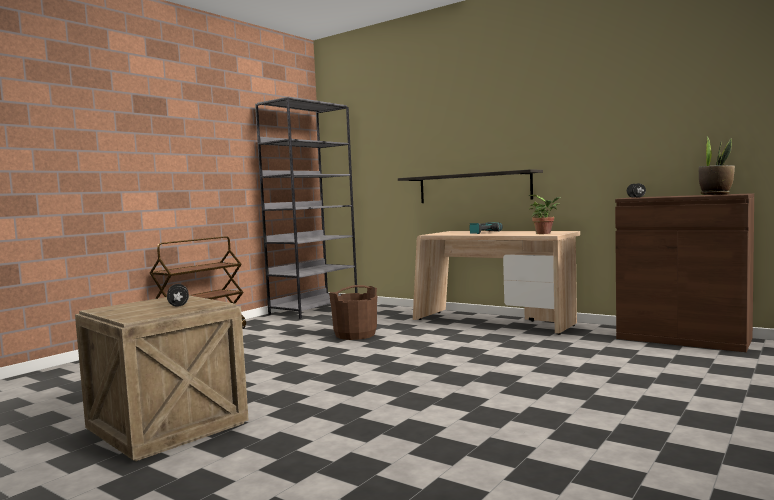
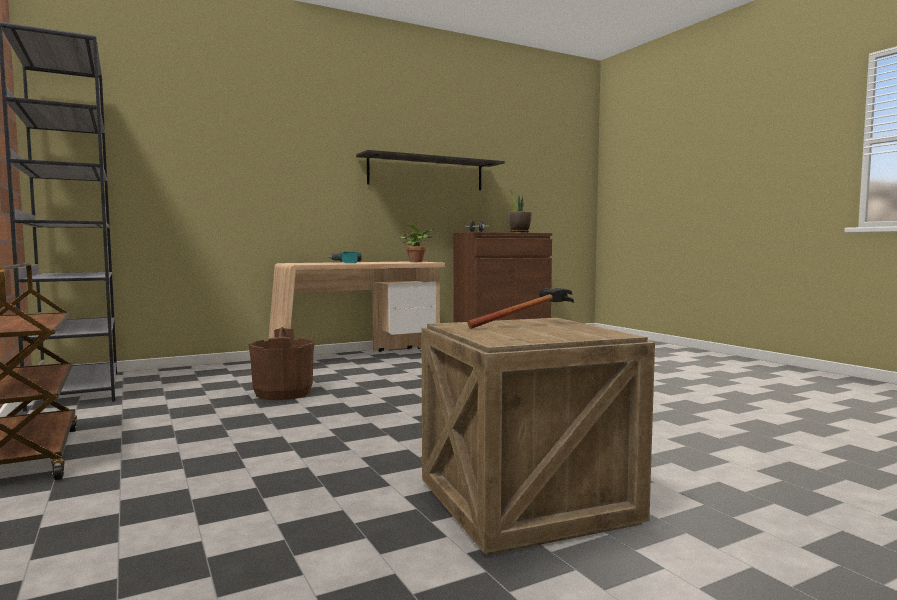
camera: 65 degrees left, 0 degrees up
black dumbbell [167,284,189,307] -> hammer [467,288,574,329]
shelf [398,169,543,203] -> shelf moved to [356,150,505,190]

